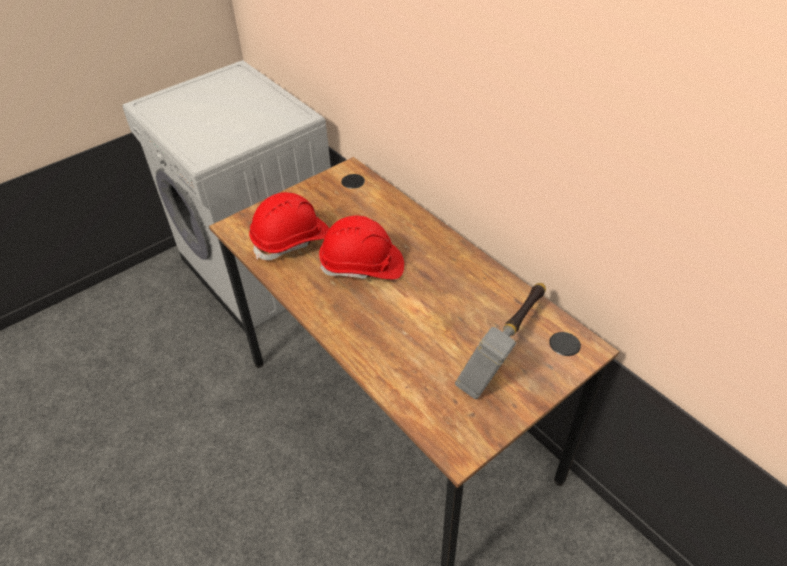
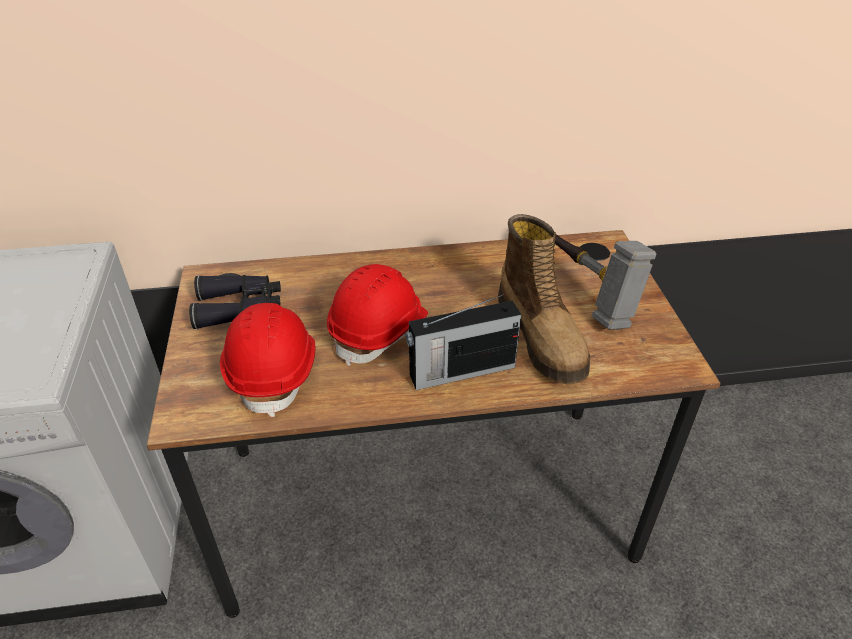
camera: 60 degrees left, 5 degrees down
none -> black binoculars [189,275,281,329]
none -> radio [405,294,521,390]
none -> boot [498,214,590,384]

